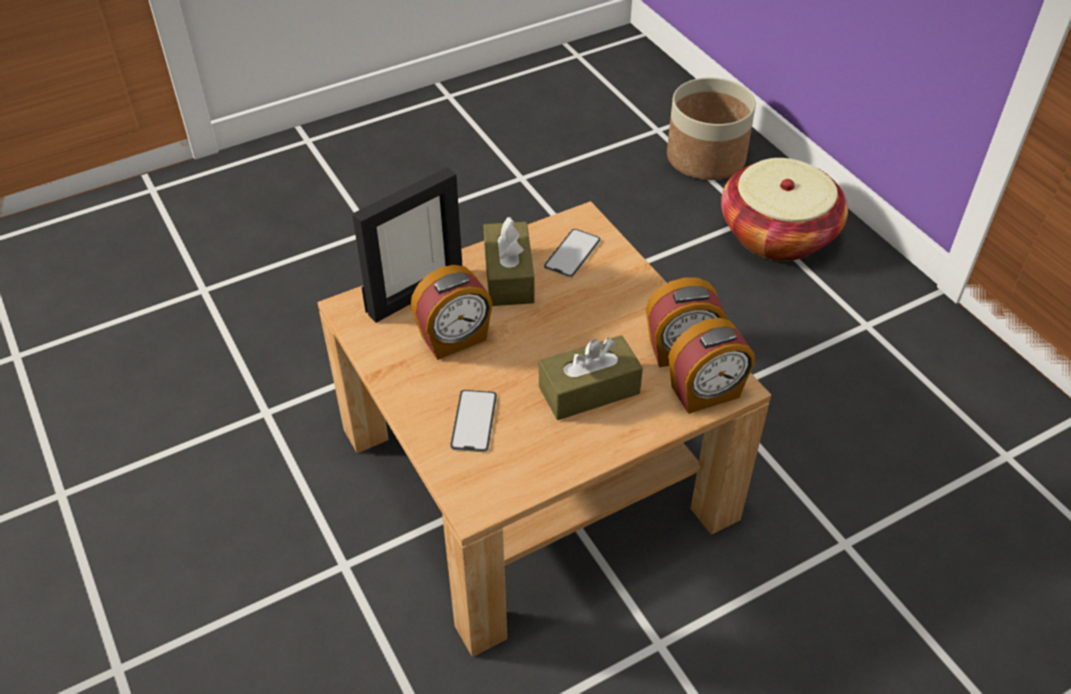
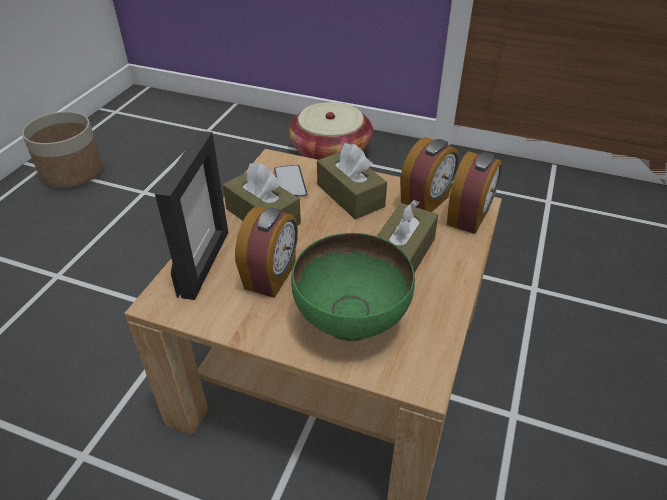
camera: 40 degrees left, 5 degrees down
phone [450,390,497,452] -> green bowl [291,233,415,341]
planter [667,77,756,180] -> planter moved to [22,111,103,188]
none -> brown tissue box [317,143,387,219]

